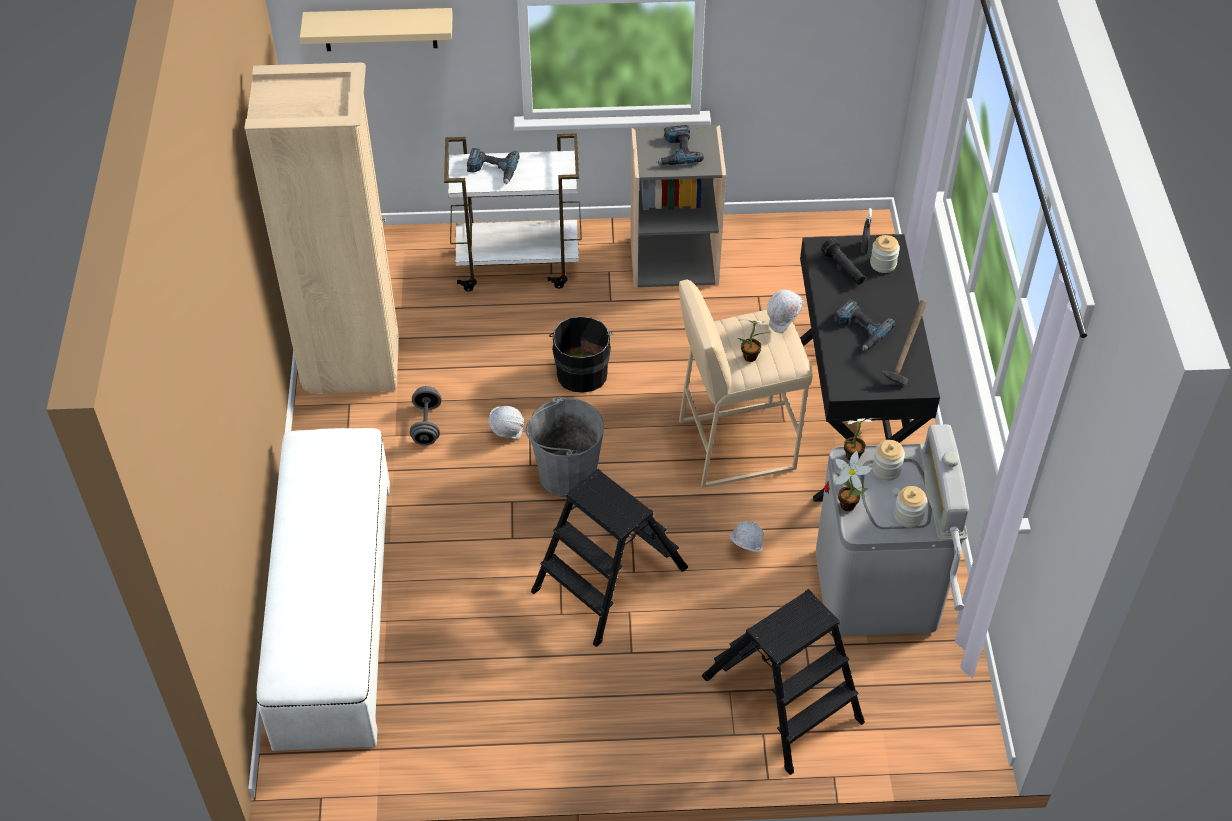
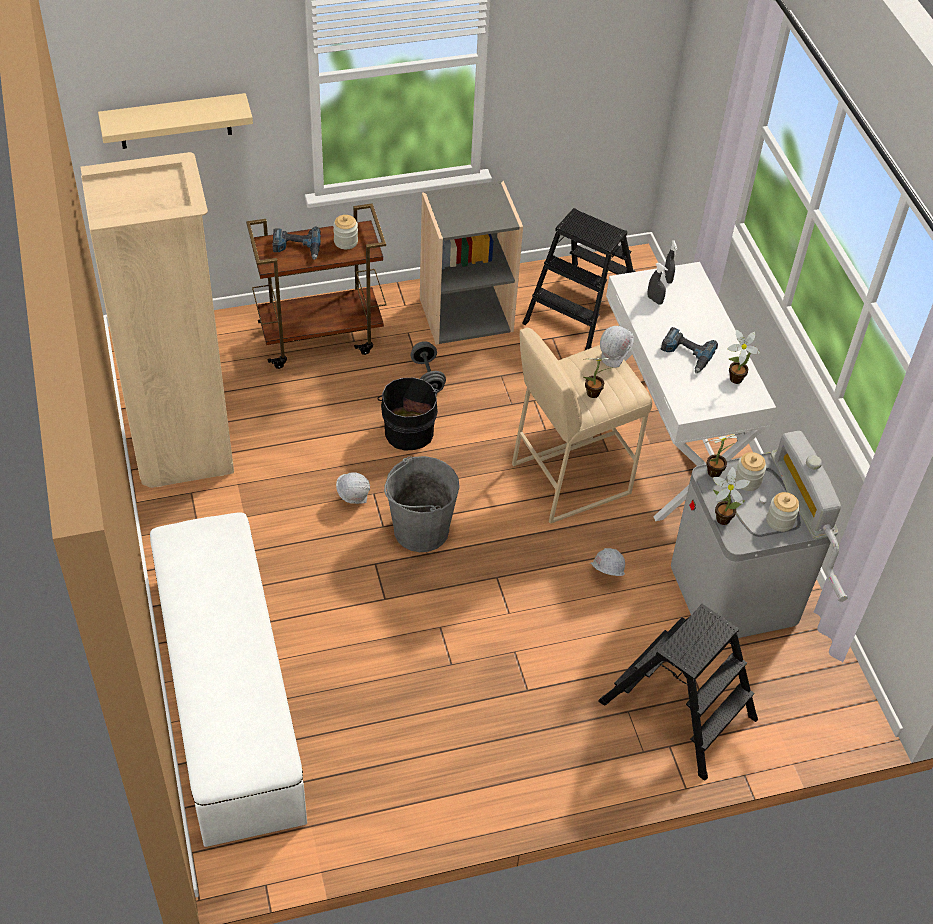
camera: 15 degrees left, 0 degrees up
grey dumbbell [410,386,441,446] -> grey dumbbell moved to [411,341,446,393]
white cart [444,133,582,292] -> brown cart [246,203,387,369]
black step ladder [531,469,688,647] -> black step ladder moved to [522,208,635,350]
power drill [656,125,704,165] -> none
black desk [800,234,940,502] -> white desk [606,262,776,521]
black flashlight [821,238,865,285] -> grey spray bottle [647,263,668,305]
jar [870,235,900,273] -> jar moved to [333,215,358,249]
hammer [881,300,927,385] -> potted plant [727,330,760,384]

